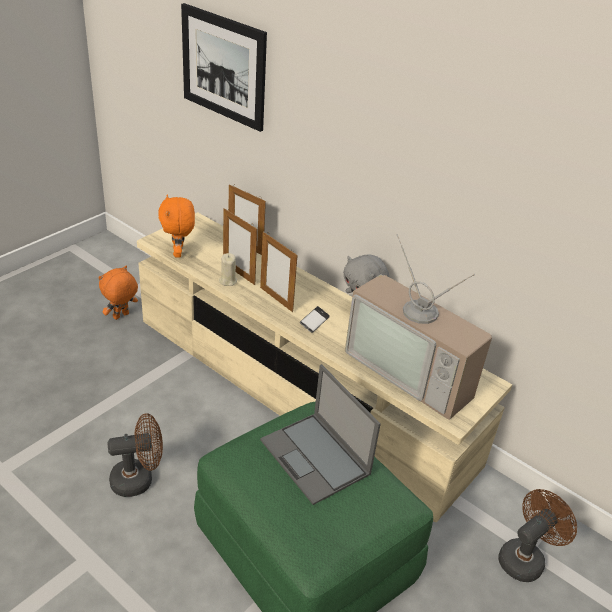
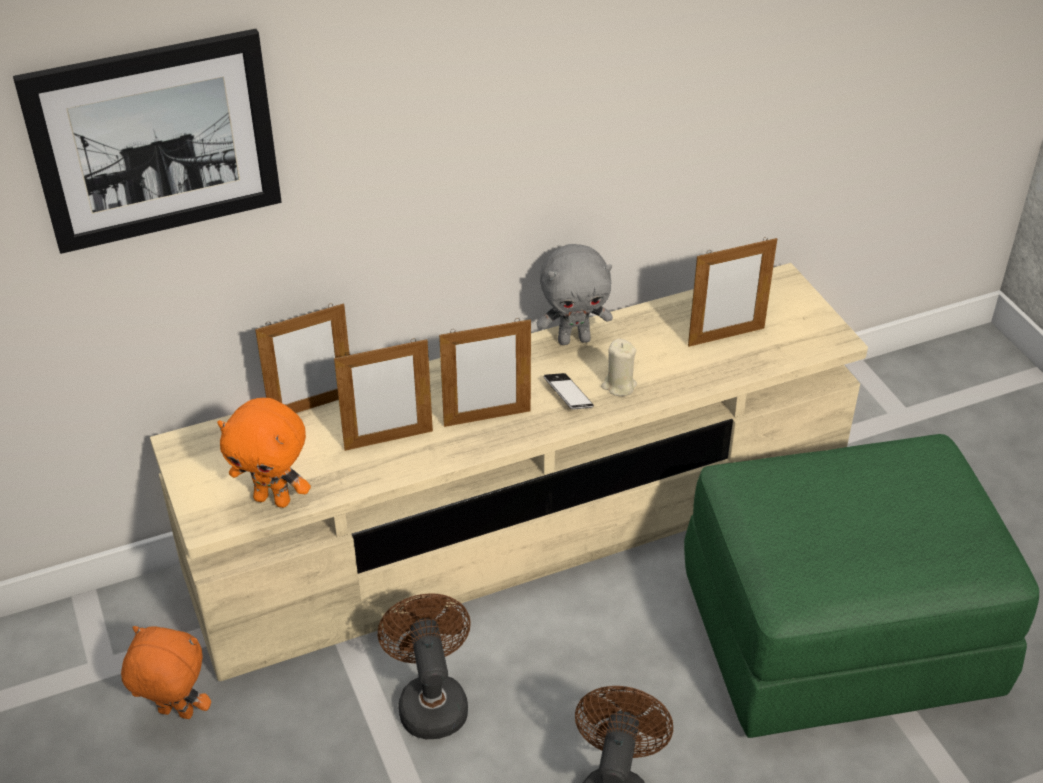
camera: 60 degrees left, 5 degrees up
orange plush toy [99,266,138,320] -> orange plush toy turned 120 degrees clockwise [121,626,211,719]
beige candle [219,253,237,286] -> beige candle moved to [601,339,637,396]
laptop [260,364,381,505] -> none
television [345,234,492,420] -> picture frame [688,237,777,347]
brown fan [498,489,577,582] -> brown fan moved to [378,593,471,739]

